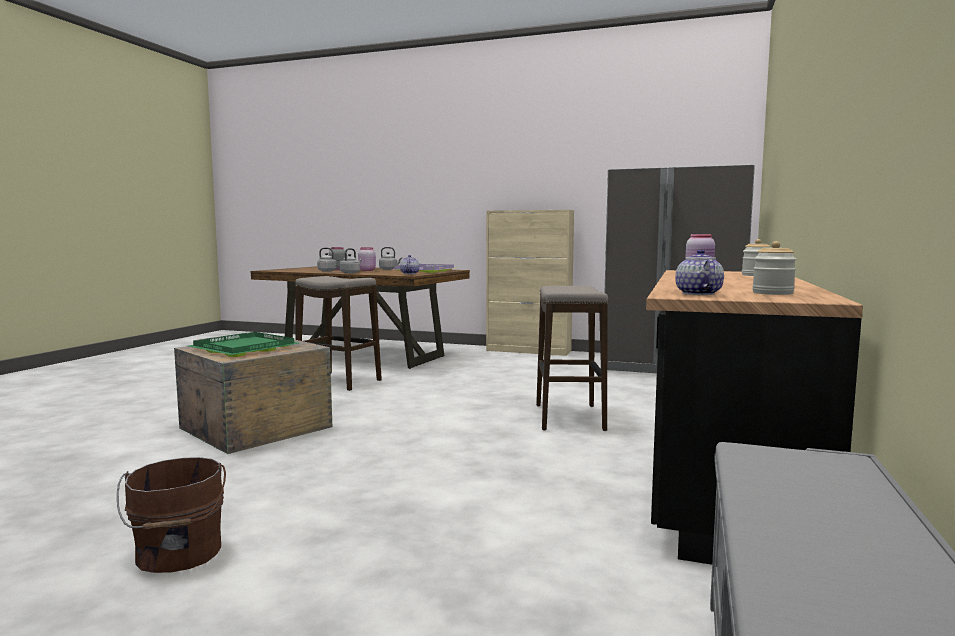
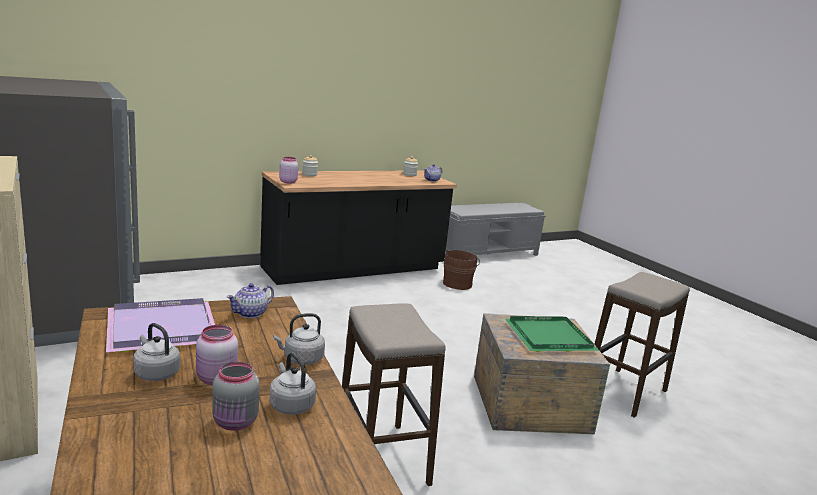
camera: 140 degrees left, 10 degrees up
brown bucket [117,457,226,573] -> brown bucket moved to [443,250,480,290]
stool [536,286,608,431] -> stool moved to [595,272,690,418]

